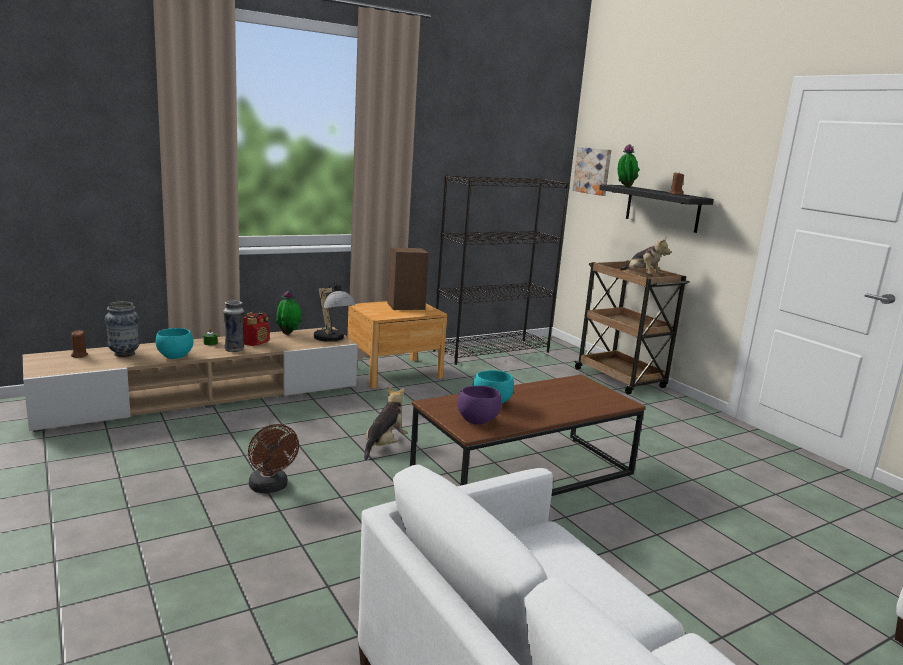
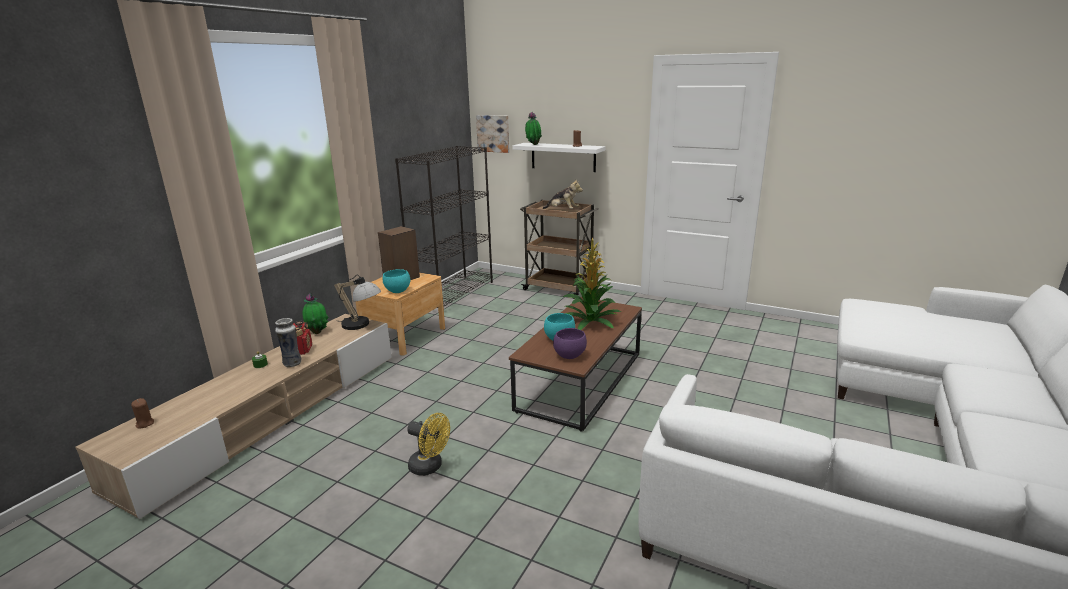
camera: 30 degrees left, 5 degrees up
vase [105,301,140,357] -> none
turquoise bowl [156,328,193,359] -> turquoise bowl moved to [383,269,410,293]
brown fan [248,424,299,493] -> yellow fan [407,413,450,476]
plush toy [364,387,407,460] -> none
black shelf [599,185,714,233] -> white shelf [512,143,605,172]
none -> potted plant [563,237,621,330]

